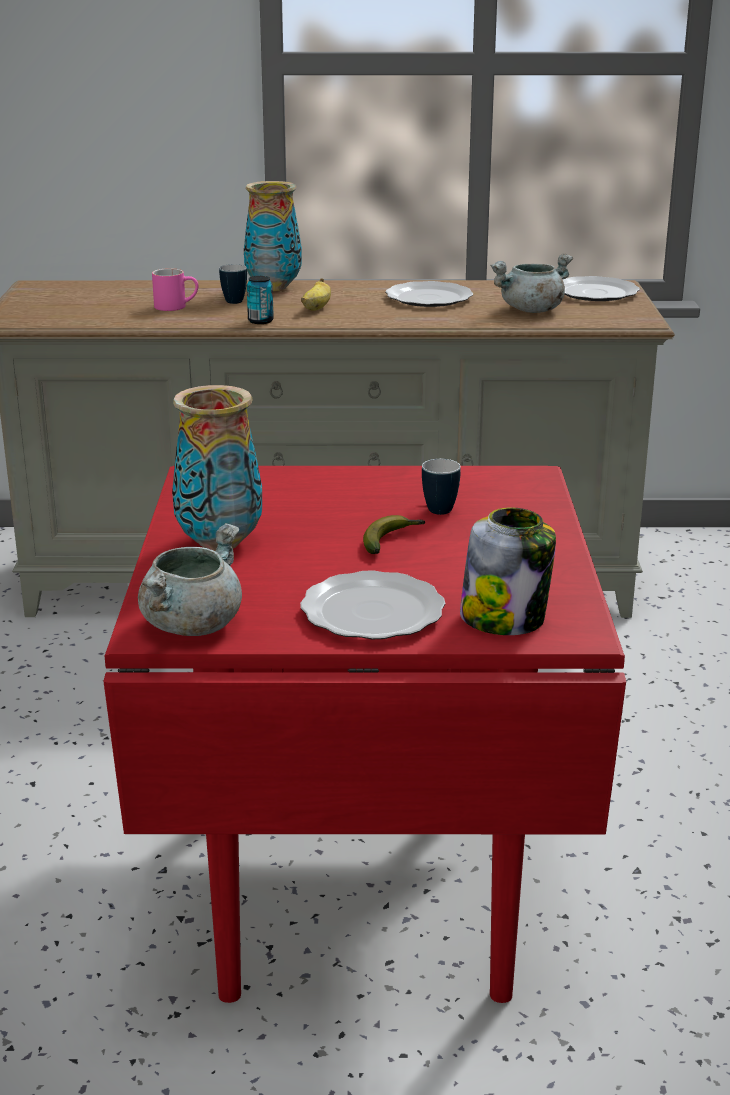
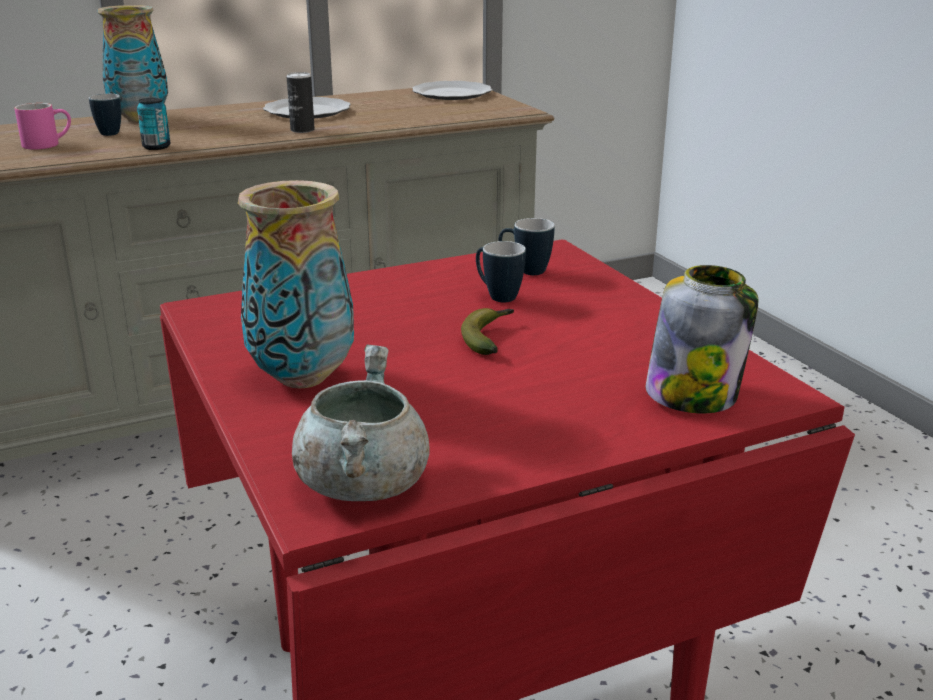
camera: 25 degrees left, 0 degrees up
plate [300,570,445,639] -> none
banana [301,278,331,311] -> none
grey cooking pot [490,253,573,313] -> none
none -> can [287,72,315,133]
none -> mug [498,218,555,275]

